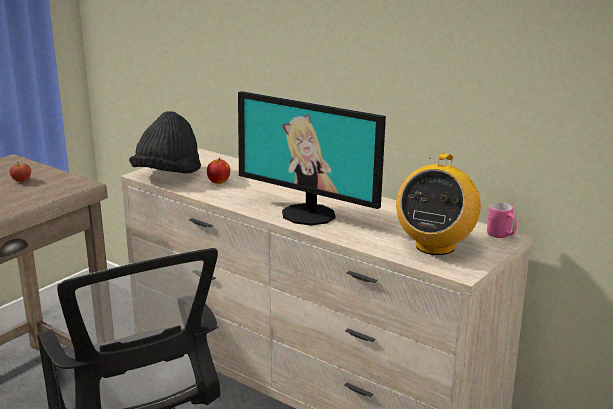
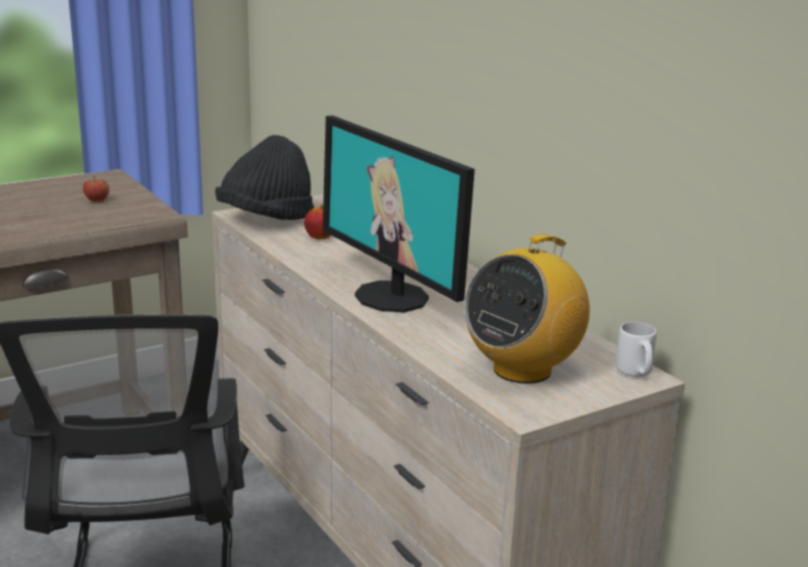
camera: 20 degrees right, 0 degrees up
pink mug [487,202,517,238] -> white mug [616,322,657,377]

